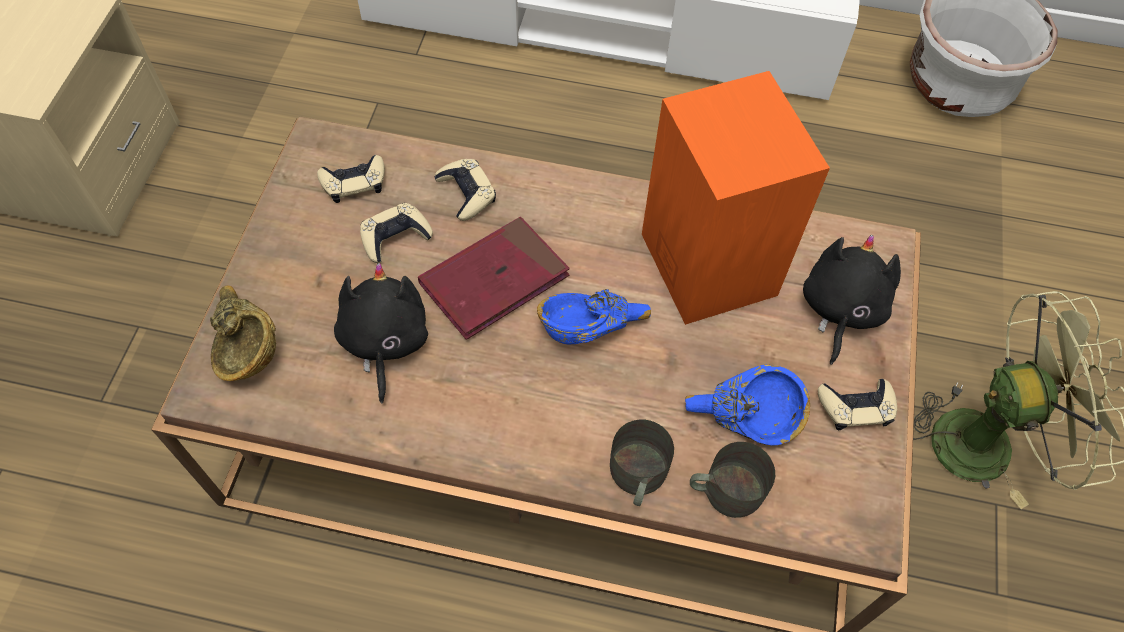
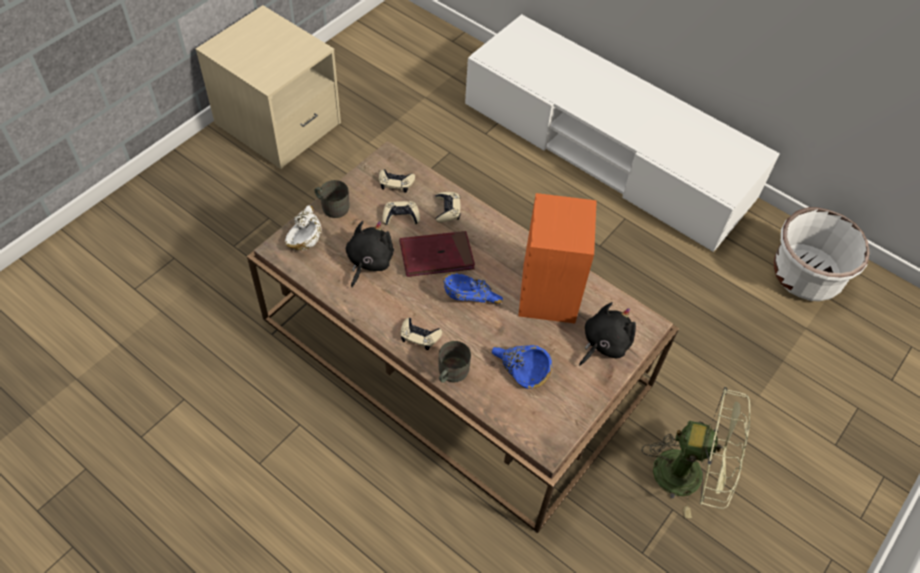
camera: 25 degrees right, 5 degrees down
brown bowl [210,285,276,381] -> white bowl [285,205,322,250]
grey mug [690,442,775,518] -> grey mug moved to [315,180,350,218]
beige game controller [818,379,897,430] -> beige game controller moved to [401,318,442,350]

